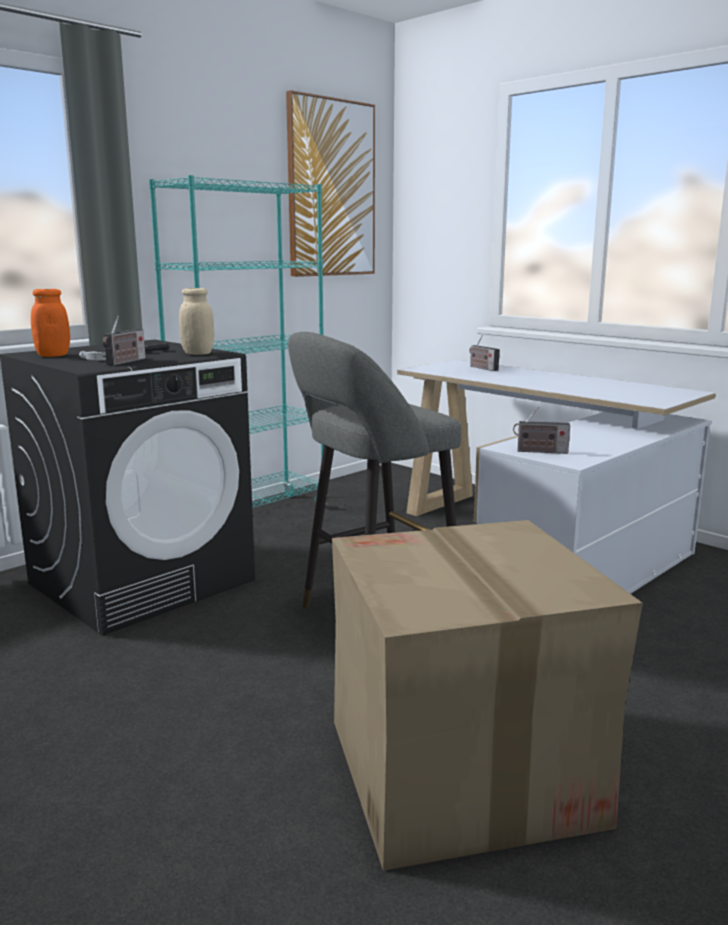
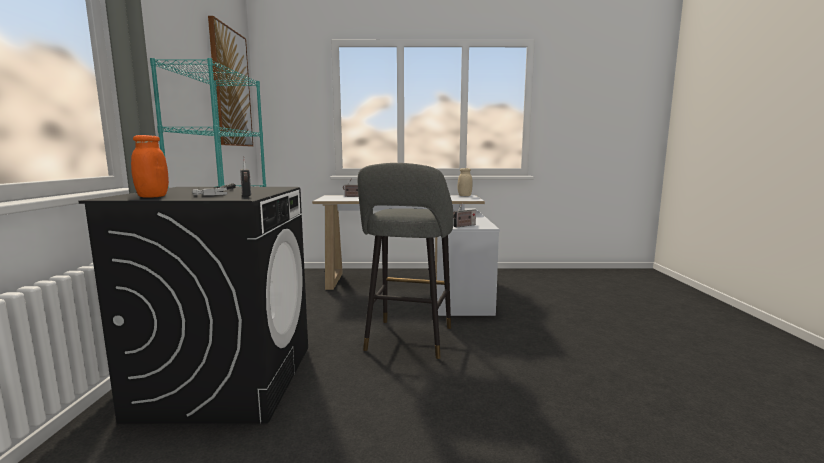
camera: 45 degrees left, 5 degrees down
beige jar [179,288,214,355] -> beige jar moved to [458,168,473,196]
cardboard box [332,520,643,871] -> none

